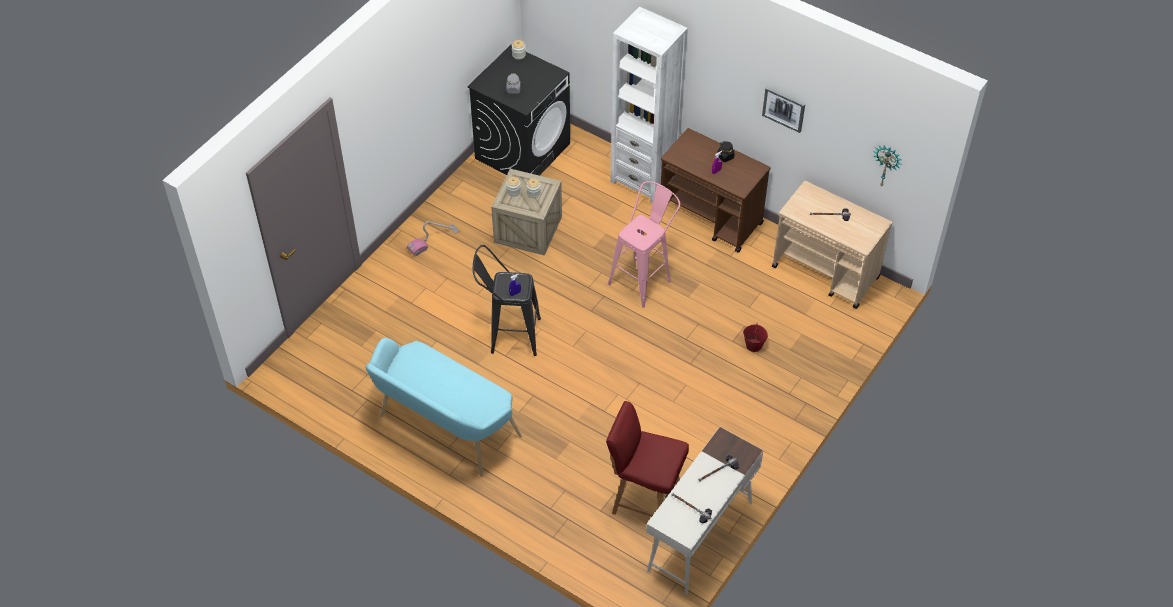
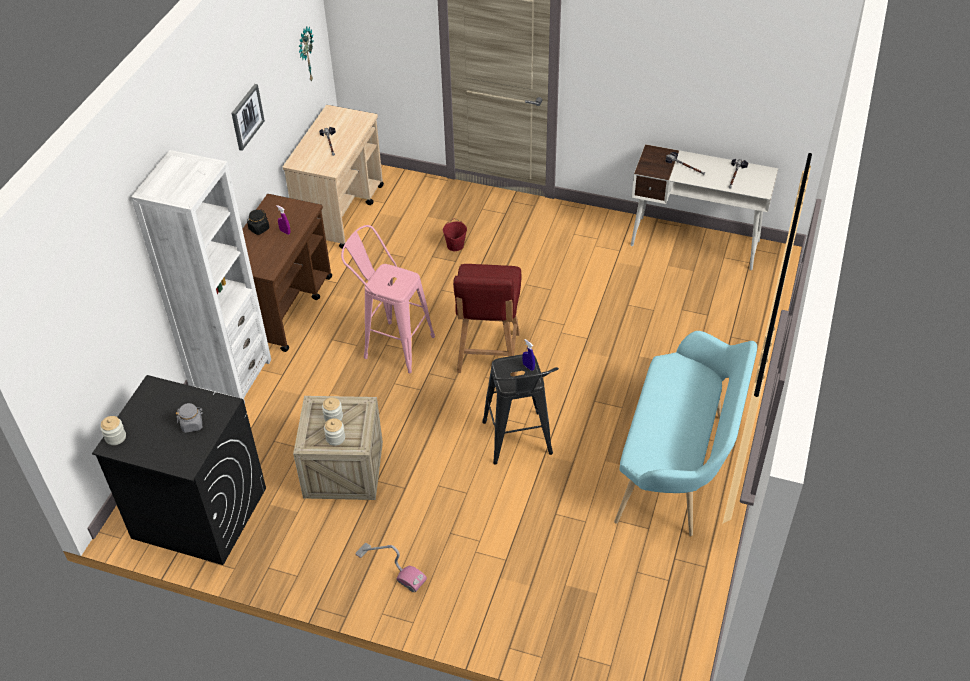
camera: 105 degrees left, 5 degrees down
red chair [606,401,689,517] -> red chair moved to [453,264,522,376]

